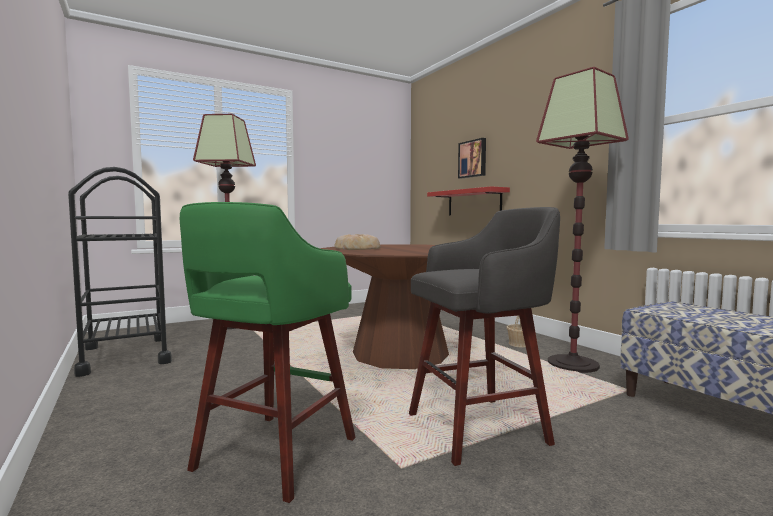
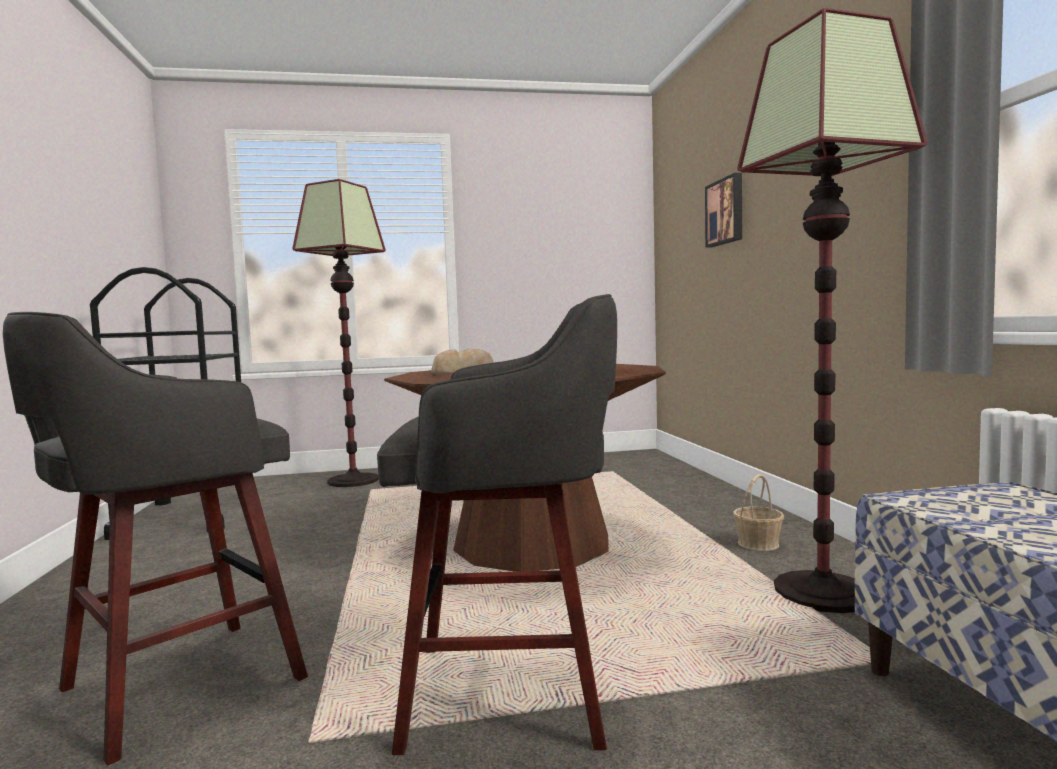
camera: 20 degrees right, 0 degrees up
green stool [180,202,356,503] -> grey stool [3,312,308,765]
red shelf [427,186,510,215] -> none

